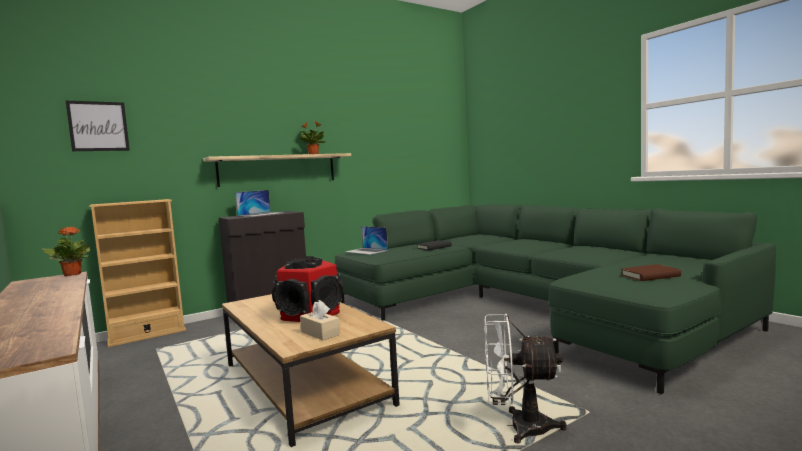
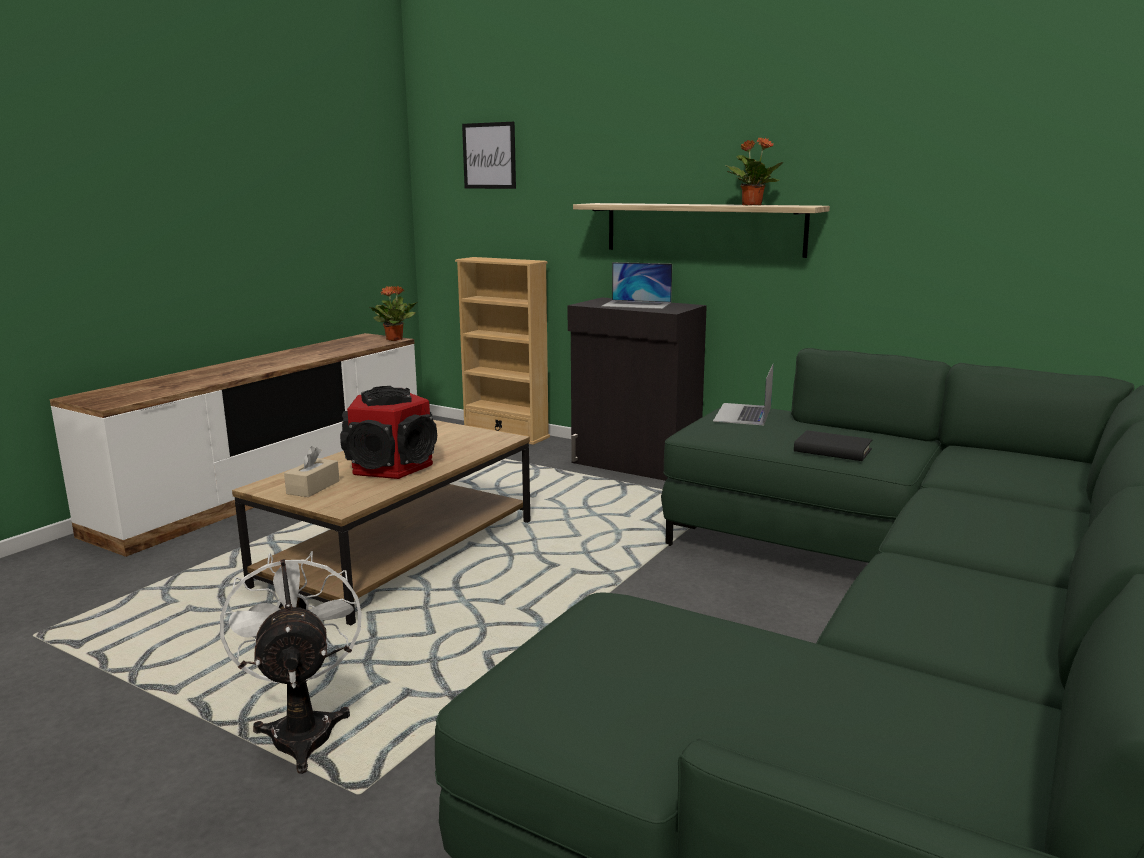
camera: 65 degrees right, 10 degrees up
brown book [621,264,681,281] -> none

